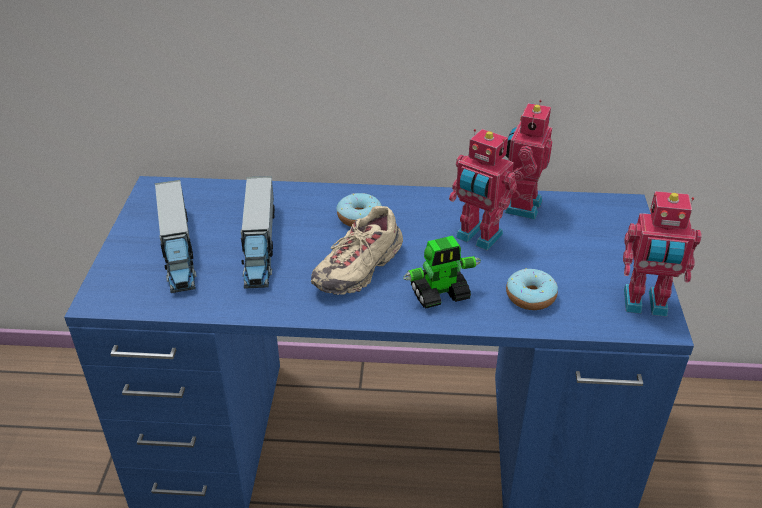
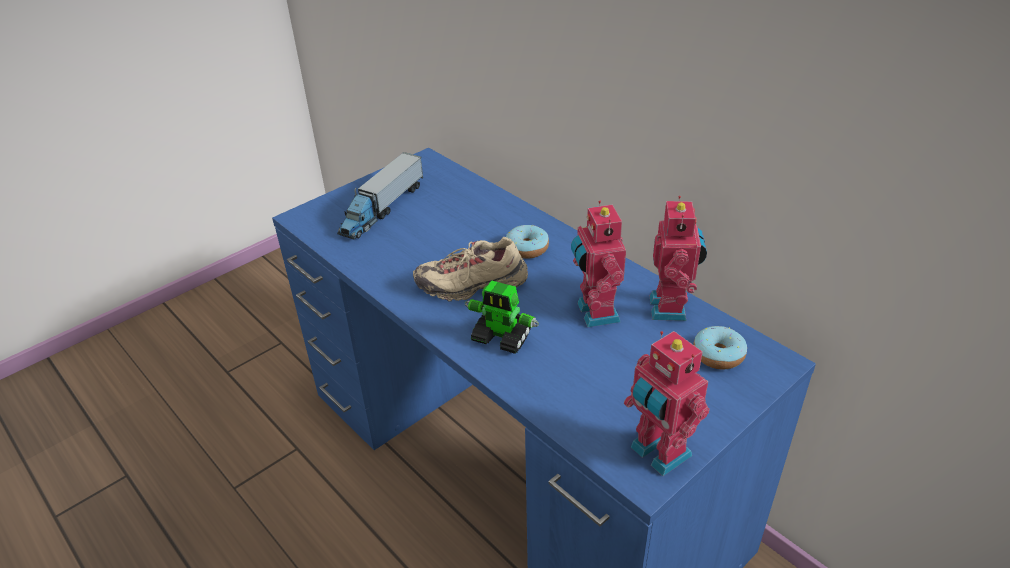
camera: 45 degrees right, 0 degrees up
toy truck [241,176,275,289] -> none
toy robot [505,100,552,219] -> toy robot turned 120 degrees clockwise [650,196,707,321]
donut [506,268,558,310] -> donut moved to [693,326,747,370]

